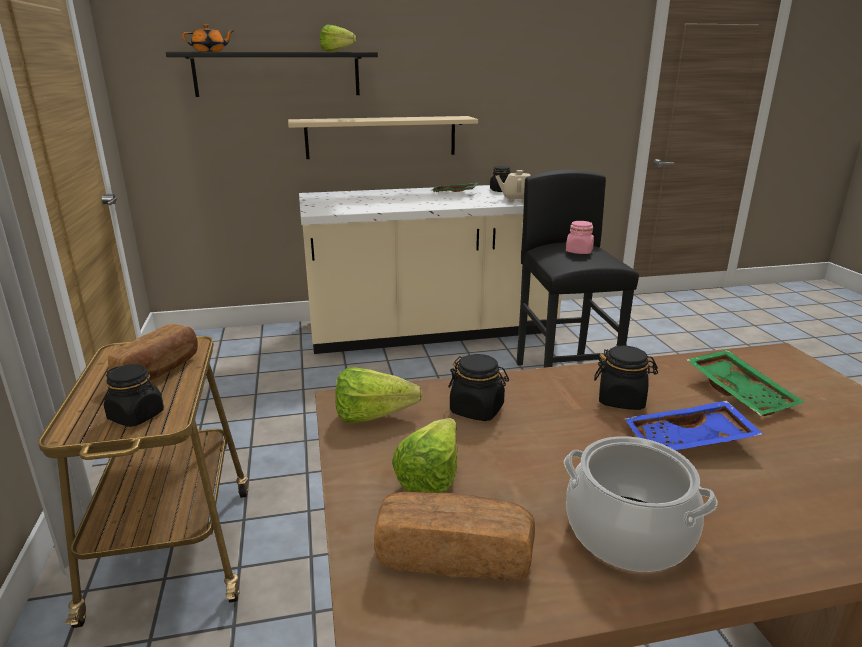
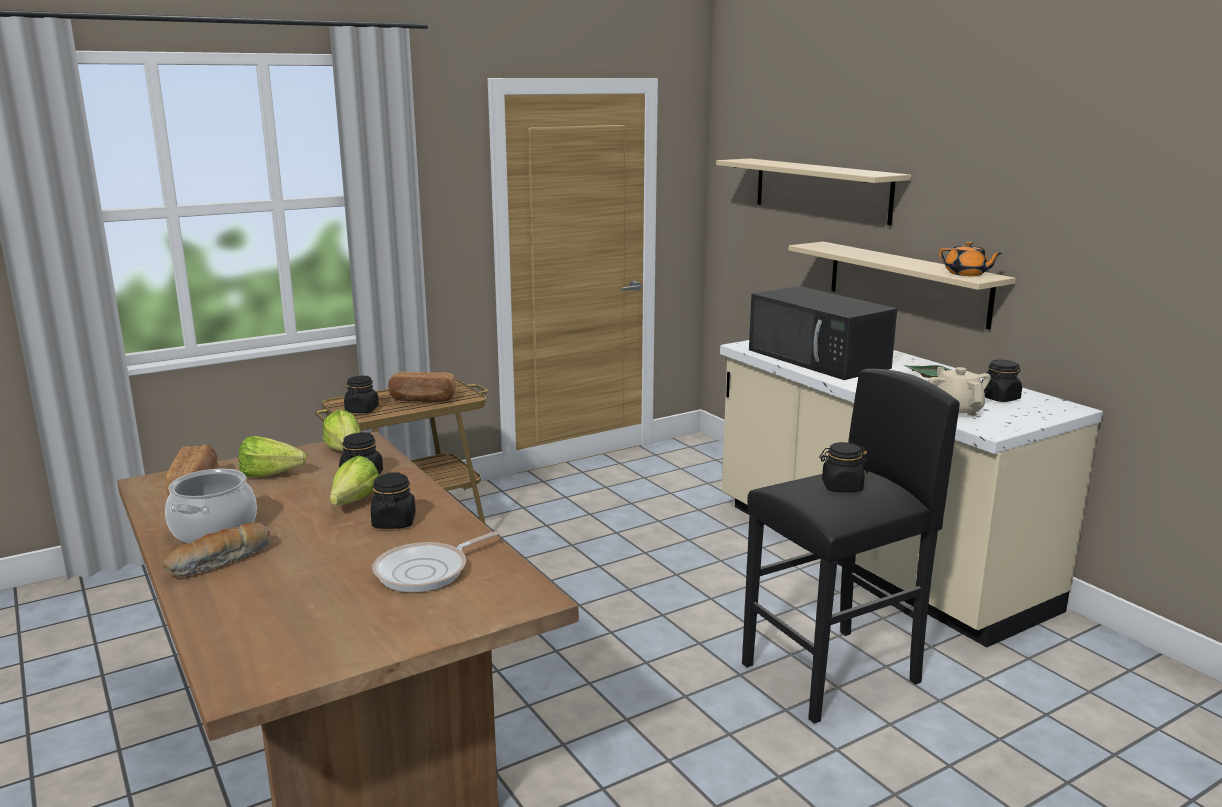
camera: 70 degrees right, 5 degrees down
black shelf [166,52,378,97] -> beige shelf [716,158,911,225]
orange teapot [182,24,233,52] -> orange teapot moved to [939,241,1002,276]
lettuce [320,24,356,52] -> lettuce moved to [330,456,379,505]
pink jar [566,221,594,254] -> black jar [819,442,868,492]
blue tray [625,400,763,450] -> none
green tray [686,350,804,416] -> frying pan [373,531,498,592]
none -> bread [163,522,270,577]
none -> black microwave [749,286,897,380]

